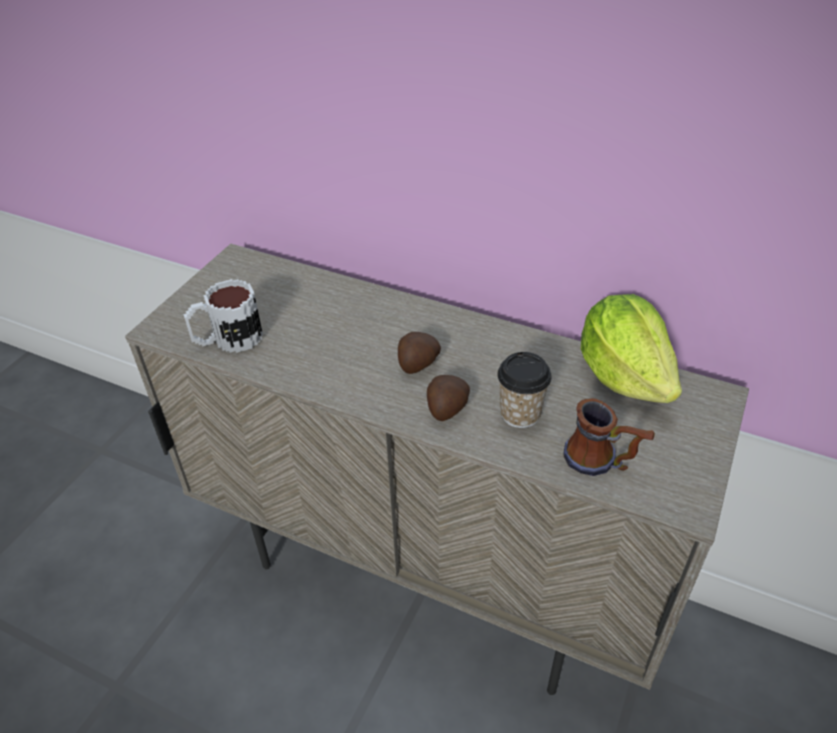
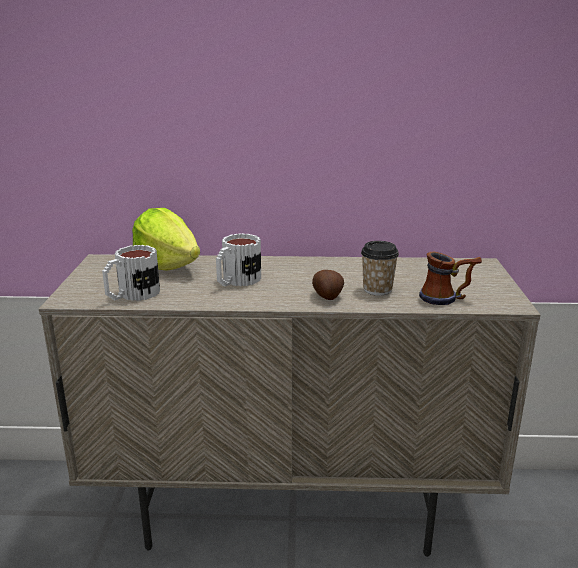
camera: 25 degrees left, 20 degrees down
potato [398,332,441,374] -> none
lettuce [581,294,682,403] -> lettuce moved to [132,208,200,270]
none -> mug [216,233,261,287]

